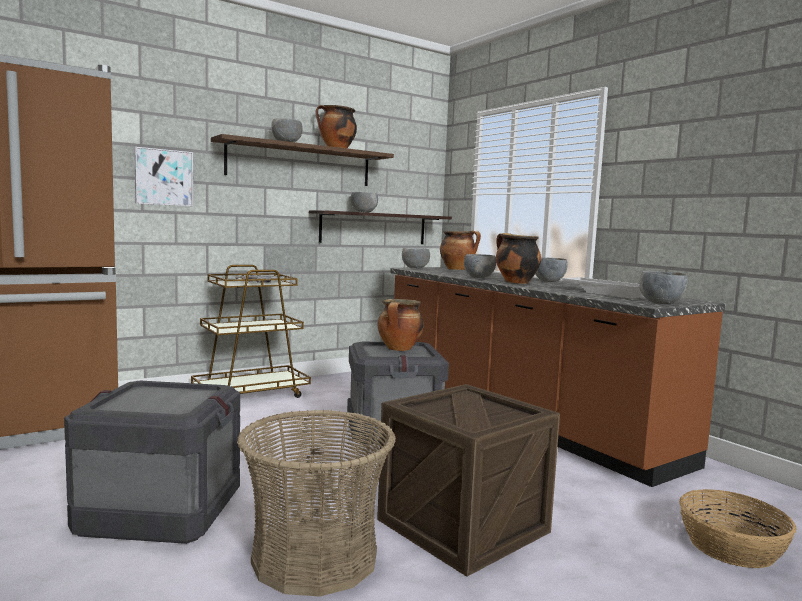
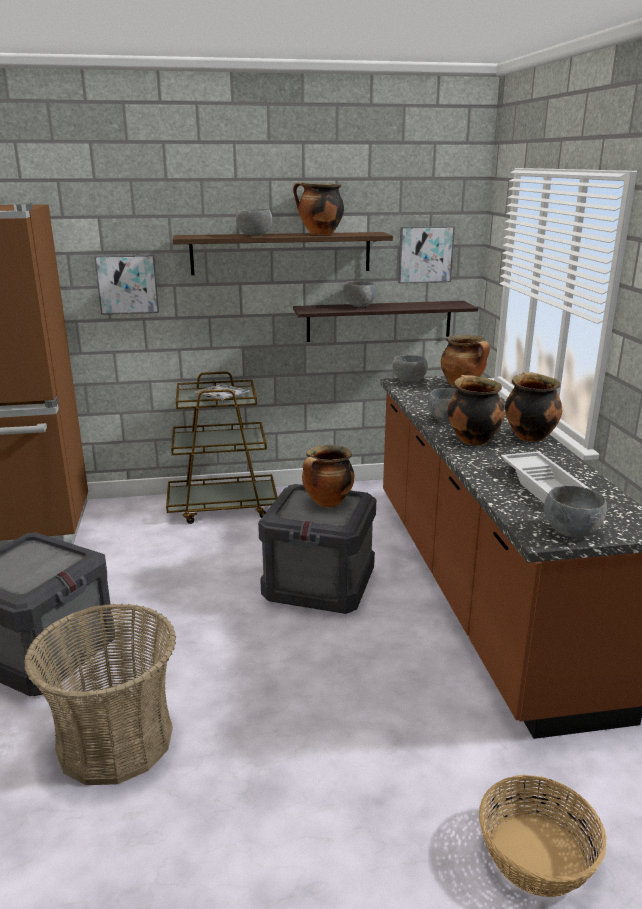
camera: 25 degrees right, 15 degrees up
crate [377,384,560,577] -> none
grey bowl [535,257,568,282] -> cooking pot [505,372,562,442]
none -> picture [398,226,455,284]

